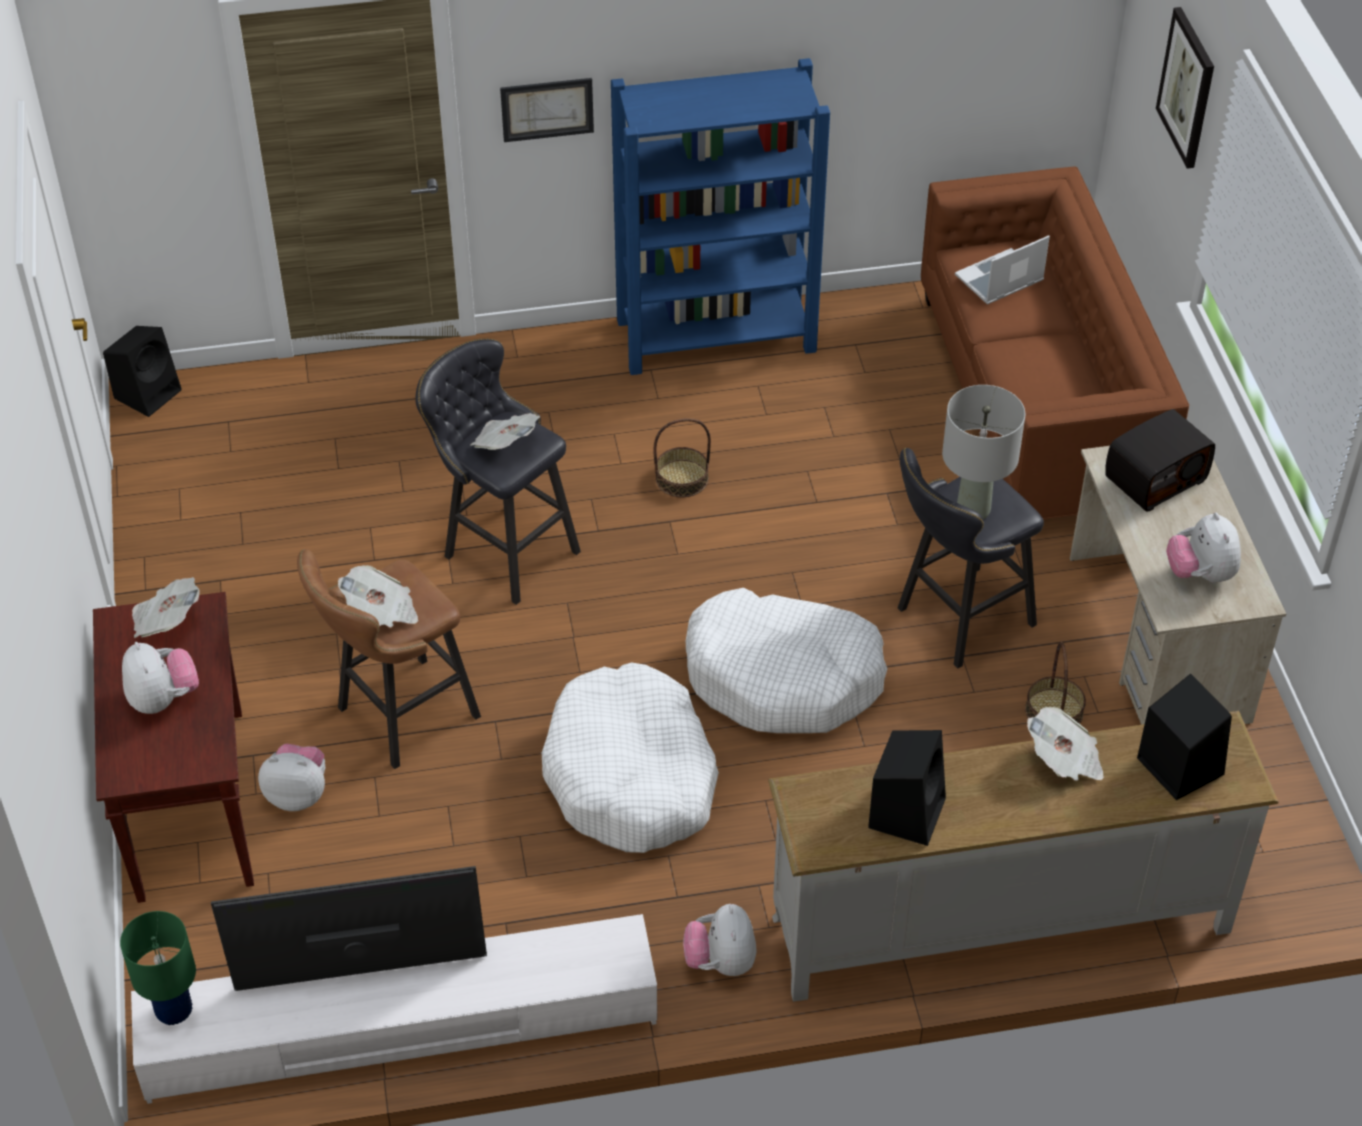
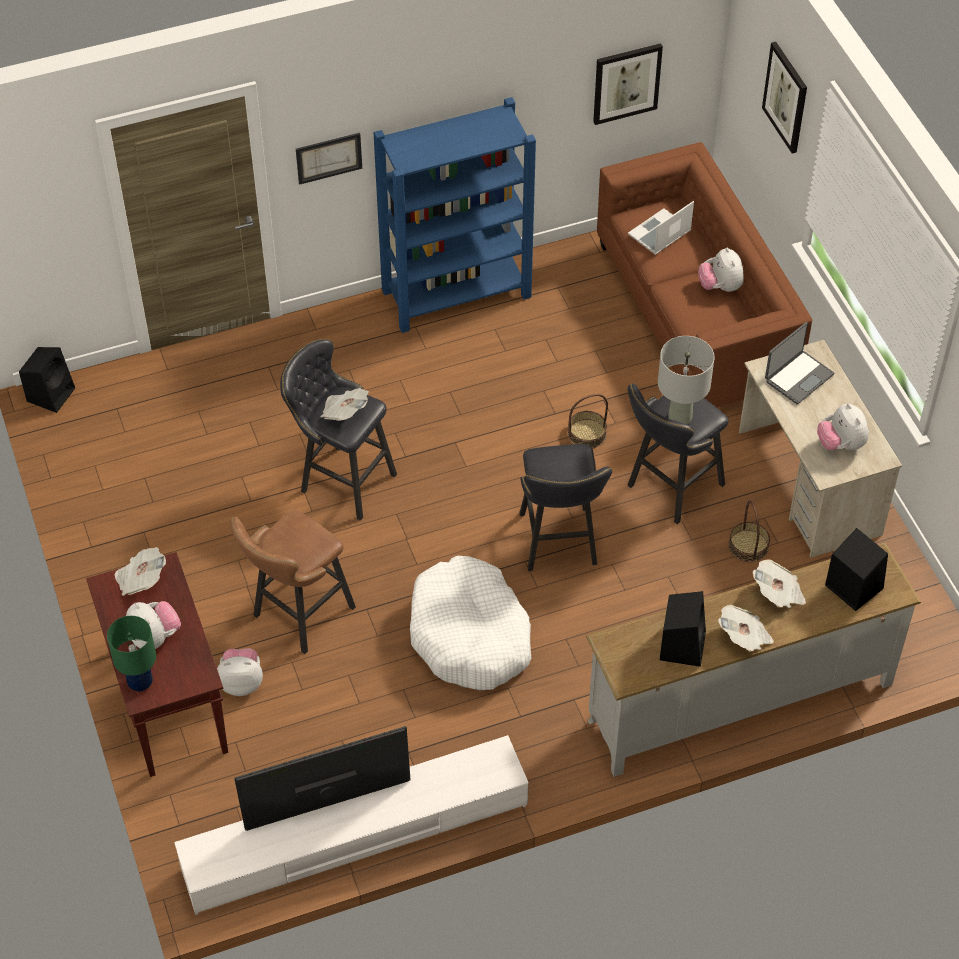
camera: 10 degrees left, 5 degrees up
green table lamp [120,911,196,1025] -> green table lamp moved to [107,616,156,692]
newspaper [338,565,419,627] -> newspaper moved to [718,605,774,652]
basket [654,418,711,497] -> basket moved to [568,394,608,448]
plush toy [683,904,756,976] -> plush toy moved to [698,248,744,292]
white dog bed [686,588,888,733] -> black stool [519,444,612,571]
radio [1105,409,1215,512] -> laptop [765,322,834,404]
none -> picture [593,43,663,125]

